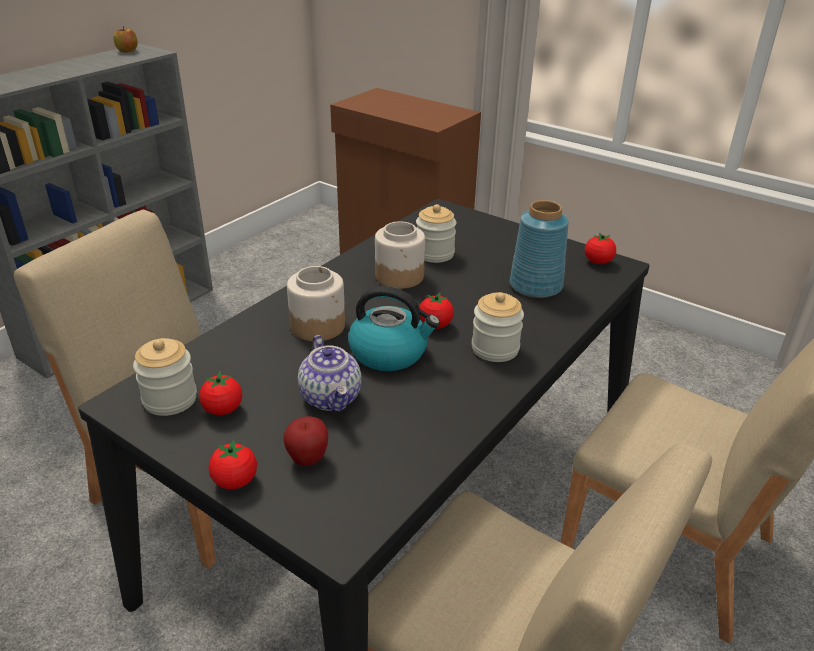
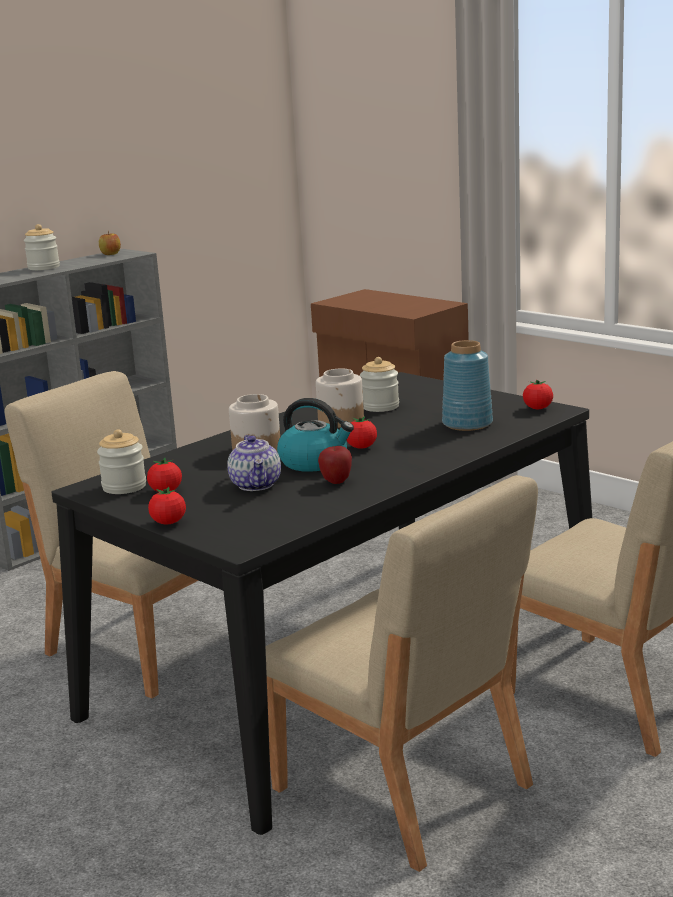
camera: 10 degrees right, 15 degrees down
apple [283,416,328,466] -> apple moved to [318,446,352,484]
jar [472,292,524,362] -> jar moved to [24,224,60,270]

